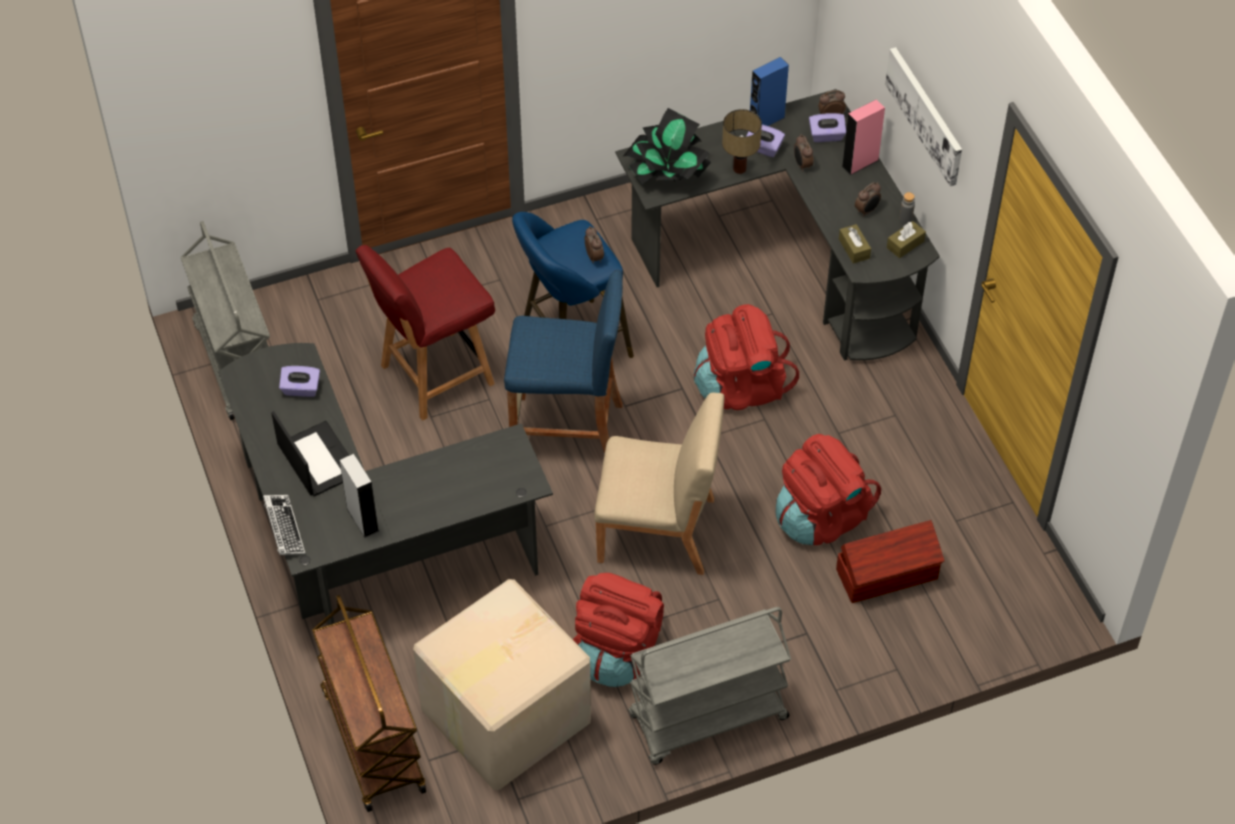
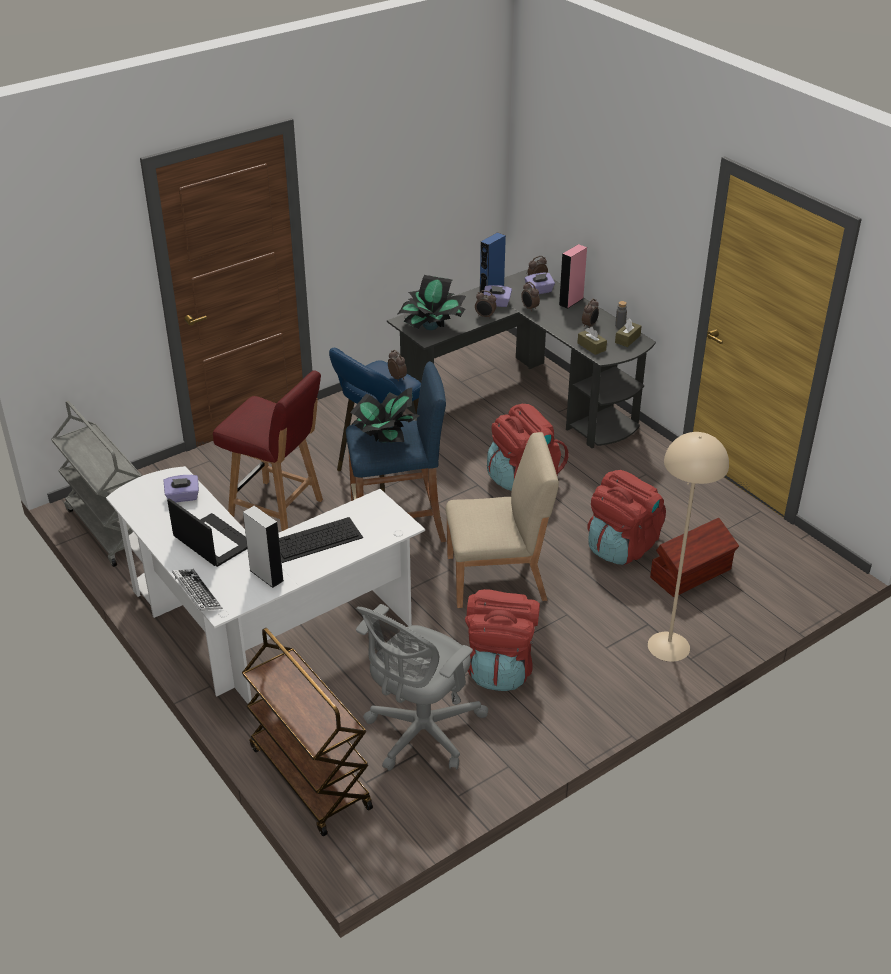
camera: 15 degrees left, 15 degrees down
black desk [218,343,553,625] -> white desk [106,466,425,704]
red chair [356,245,495,421] -> red chair turned 105 degrees counterclockwise [213,370,323,531]
cardboard box [413,579,591,790] -> grey office chair [356,604,488,771]
grey cart [628,607,791,765] -> none
table lamp [722,109,762,174] -> alarm clock [475,290,496,319]
picture [885,47,962,186] -> none
none -> keyboard [279,517,363,563]
none -> potted plant [350,388,419,443]
none -> beige floor lamp [648,432,729,662]

